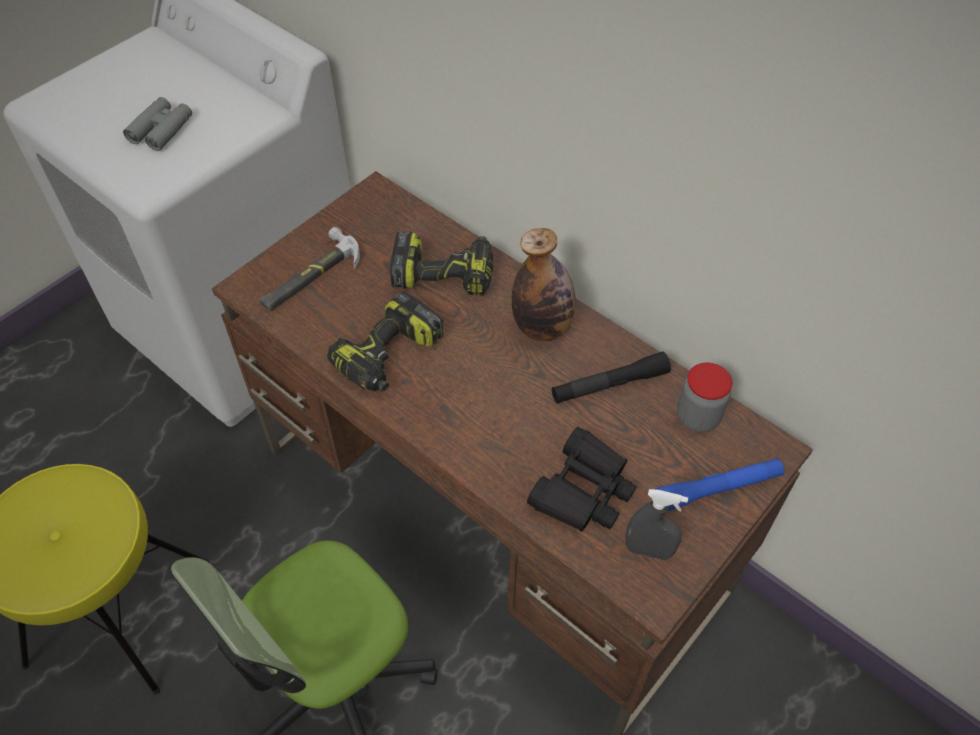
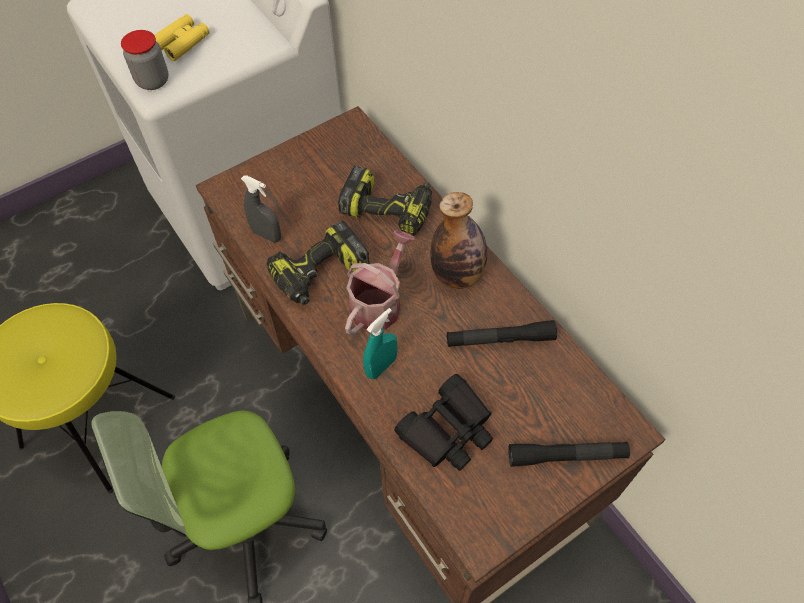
camera: 15 degrees right, 5 degrees up
grey binoculars [123,97,192,151] -> yellow binoculars [154,14,210,61]
hammer [259,227,360,311] -> none
grey spray bottle [625,489,688,560] -> grey spray bottle moved to [241,175,281,243]
blue flashlight [656,458,784,511] -> black flashlight [508,442,630,467]
jar [677,363,732,432] -> jar moved to [121,30,169,90]
none -> watering can [345,230,415,334]
none -> turquoise spray bottle [363,308,397,379]

